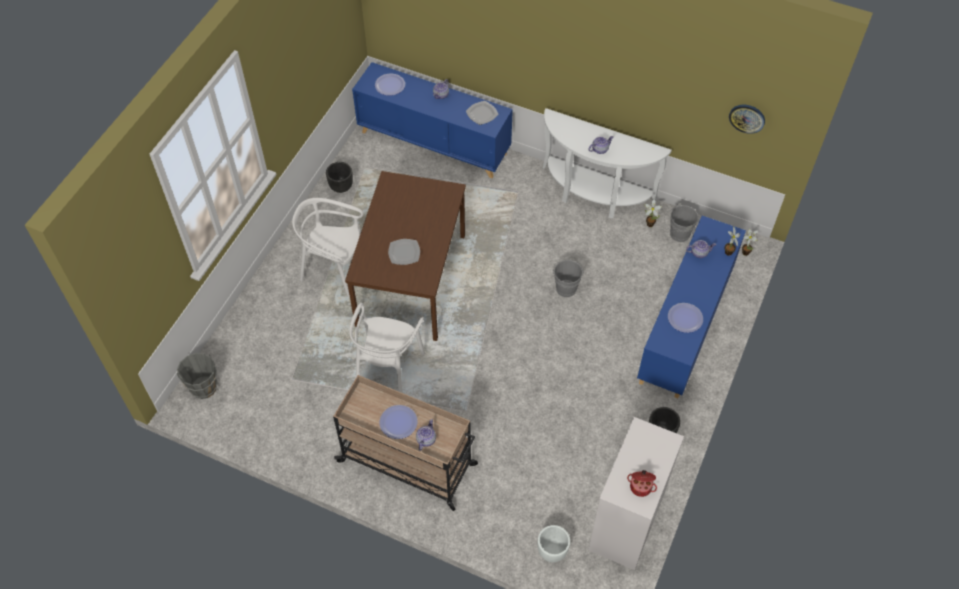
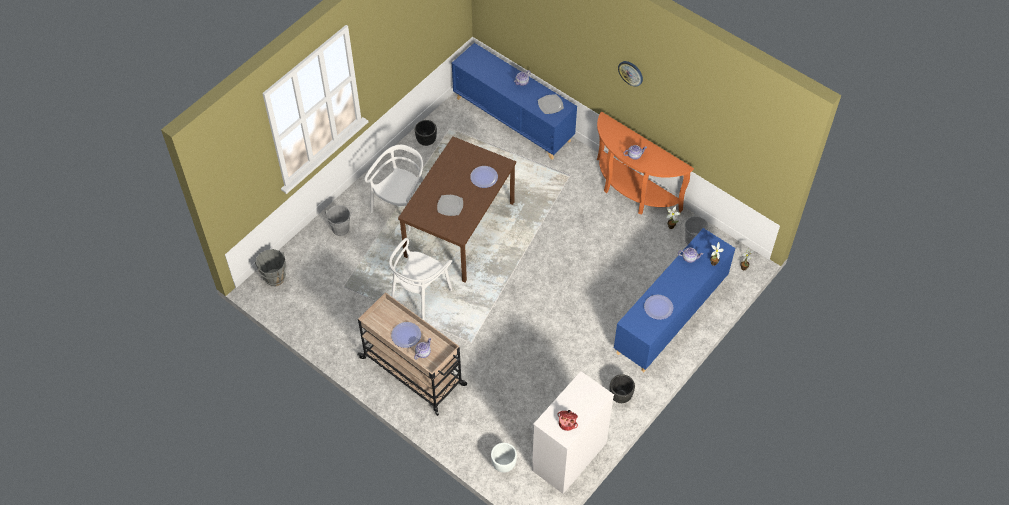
camera: 15 degrees right, 0 degrees up
white chair [292,198,364,297] -> white chair turned 90 degrees clockwise [364,145,423,231]
plate [375,74,405,96] -> plate moved to [470,166,498,188]
white console table [543,108,672,218] -> orange console table [597,112,694,215]
grey bucket [553,260,584,297] -> grey bucket moved to [325,205,352,236]
wall clock [729,105,765,134] -> wall clock moved to [618,61,643,86]

